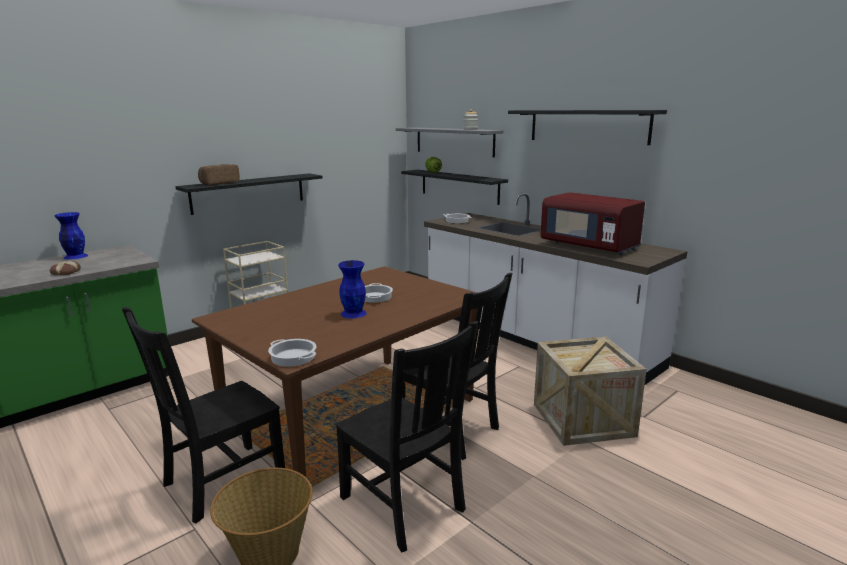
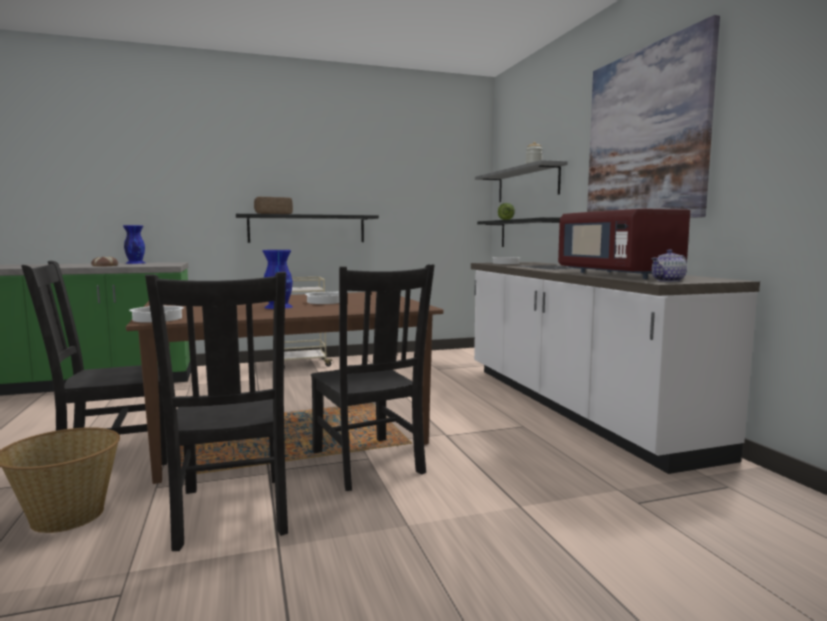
camera: 25 degrees right, 10 degrees down
black shelf [508,110,667,145] -> picture [587,15,720,218]
crate [534,337,647,446] -> none
none -> teapot [651,249,687,282]

